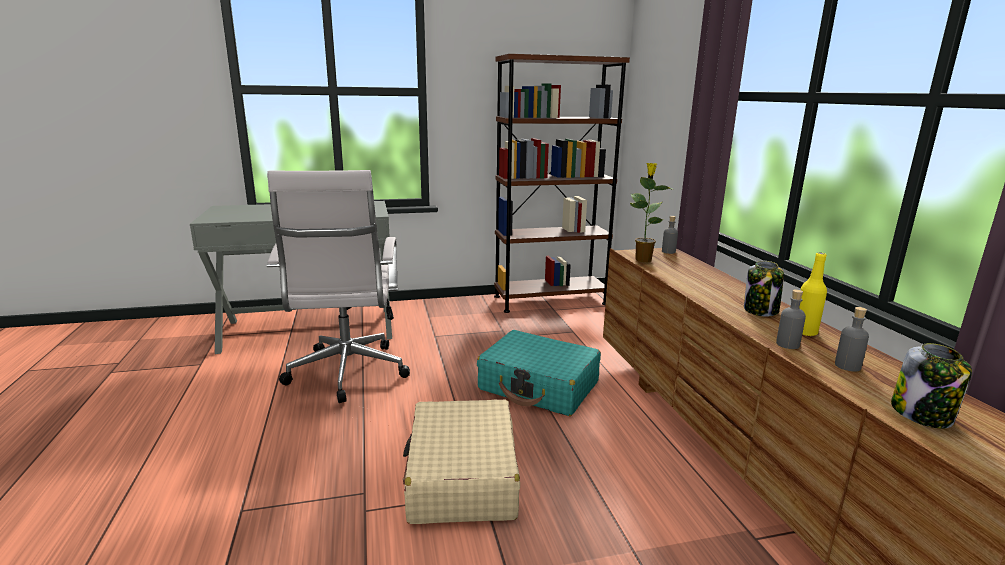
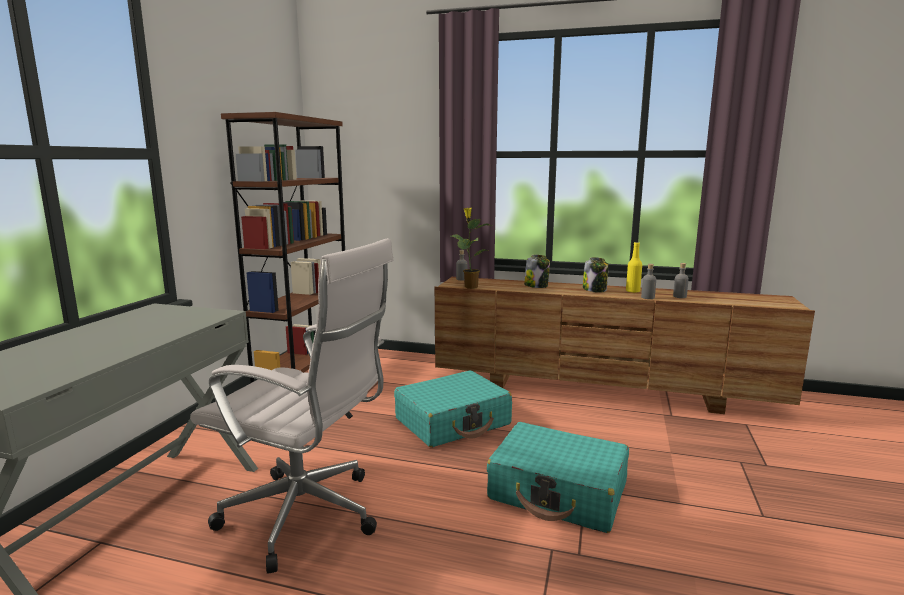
camera: 60 degrees left, 5 degrees down
beige suitcase [403,399,520,524] -> turquoise suitcase [487,422,629,533]
jar [891,343,972,429] -> jar moved to [524,255,550,288]

